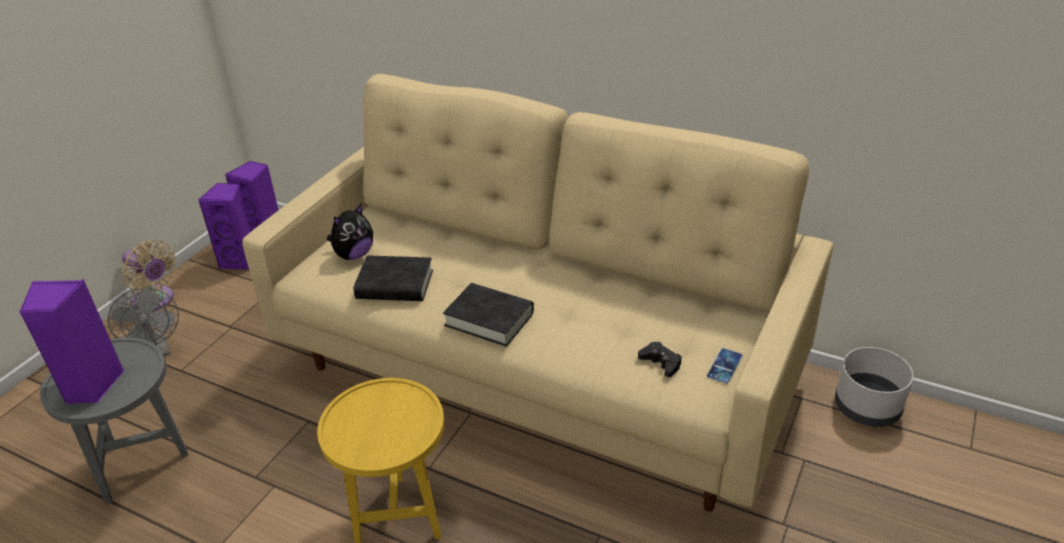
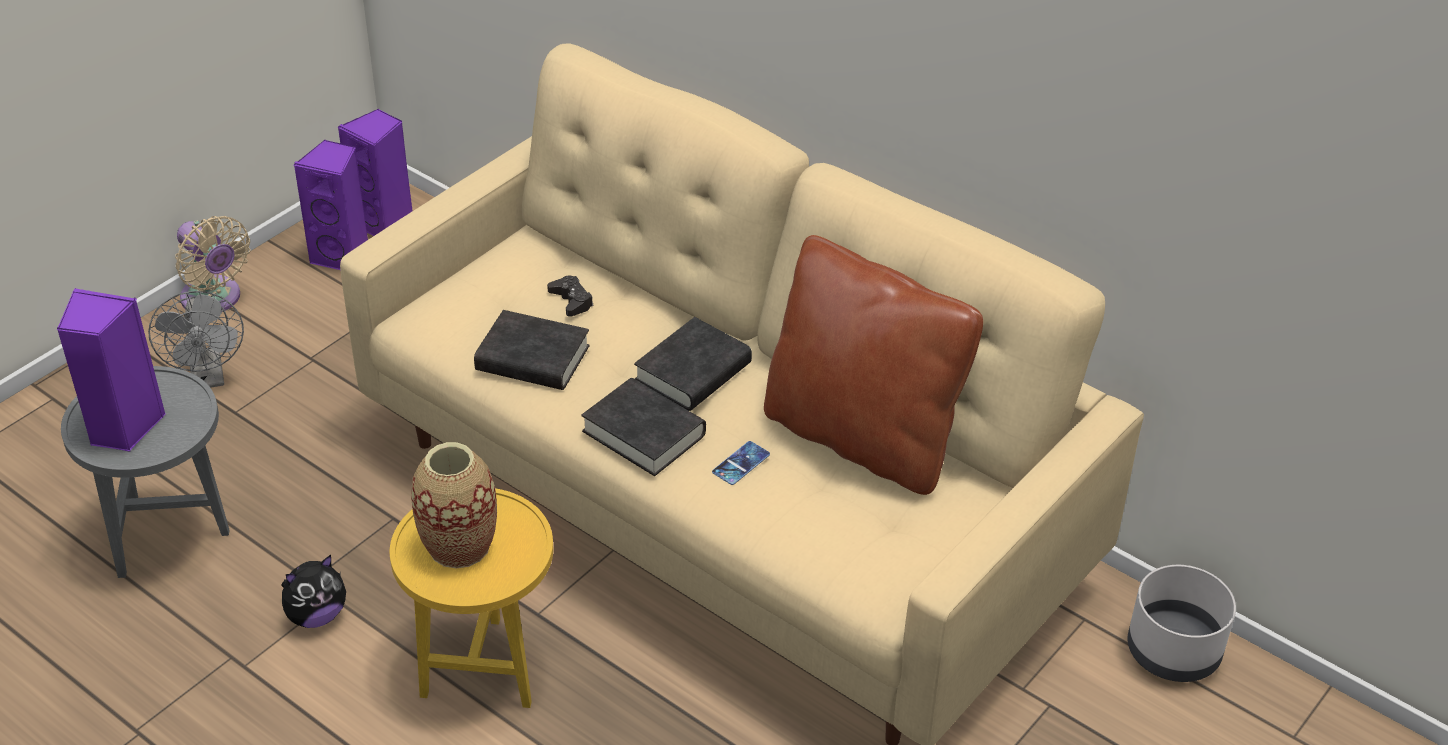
camera: 10 degrees right, 5 degrees up
plush toy [327,204,373,260] -> plush toy moved to [281,555,346,628]
black game controller [638,341,682,377] -> black game controller moved to [547,276,594,317]
phone [707,348,742,383] -> phone moved to [712,441,770,485]
none -> vase [411,442,497,569]
none -> black book [634,317,752,411]
none -> brown pillow [764,235,983,495]

